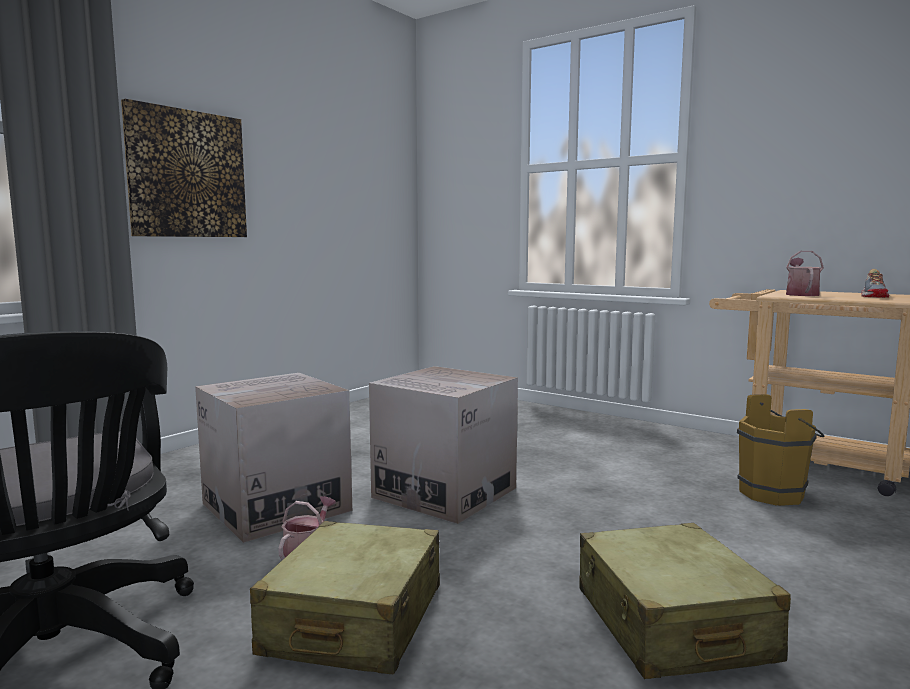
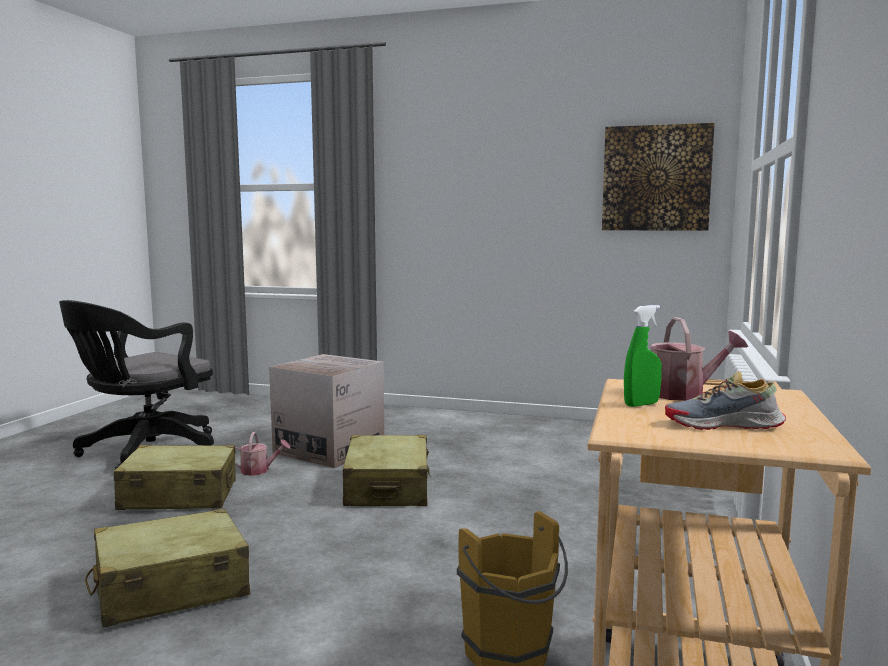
camera: 70 degrees right, 0 degrees up
picture [121,99,247,237] -> picture moved to [602,123,715,231]
cardboard box [369,366,518,524] -> beige suitcase [343,435,431,506]
none -> green spray bottle [624,305,662,407]

